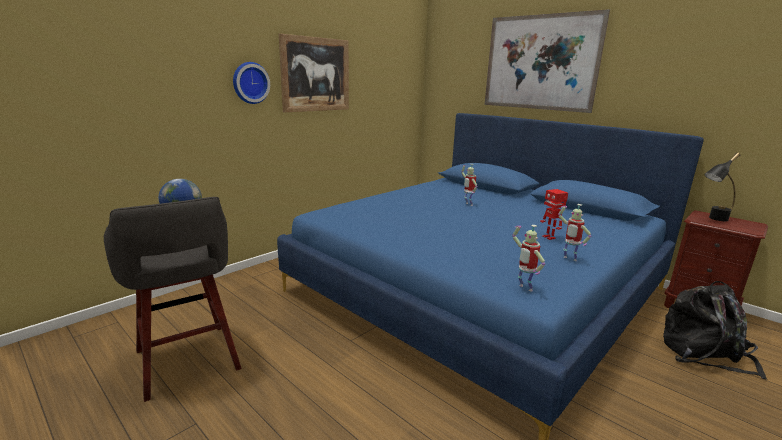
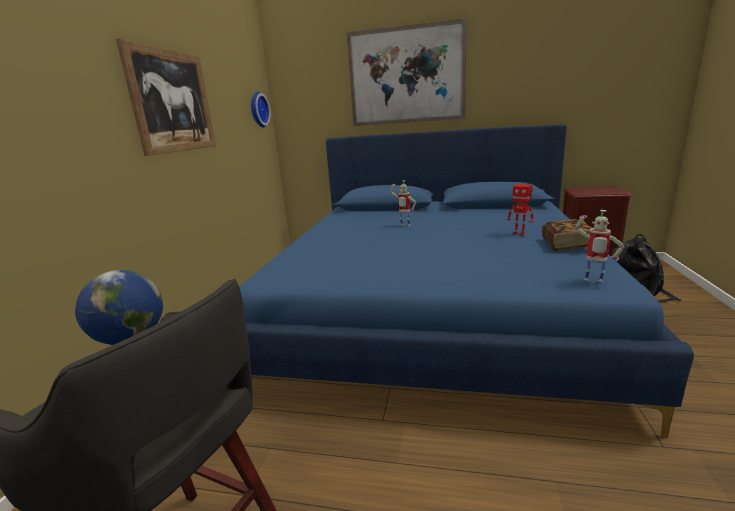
camera: 30 degrees left, 0 degrees up
wall clock [233,62,270,104] -> wall clock moved to [251,91,271,127]
toy robot [558,204,592,261] -> book [542,219,592,251]
black table lamp [704,153,741,221] -> none

